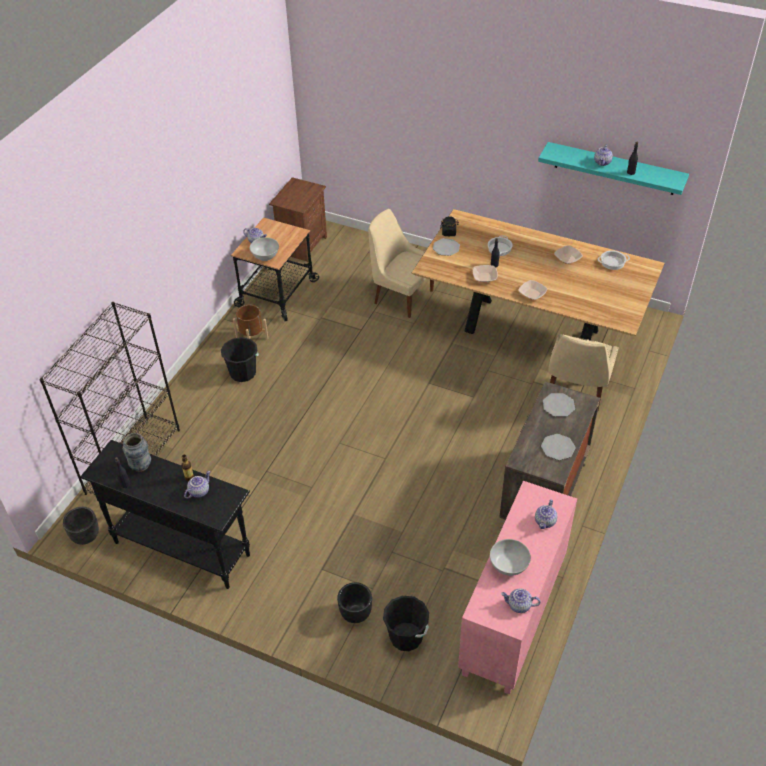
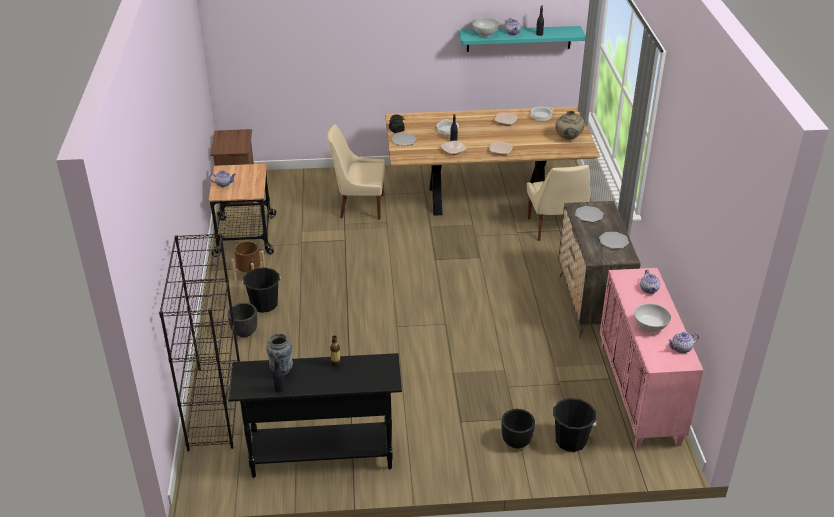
camera: 30 degrees left, 10 degrees down
black planter [63,507,99,545] -> black planter moved to [227,303,258,337]
teapot [184,471,210,499] -> none
white bowl [250,237,279,261] -> white bowl moved to [472,18,499,37]
none -> beige vase [555,111,585,140]

